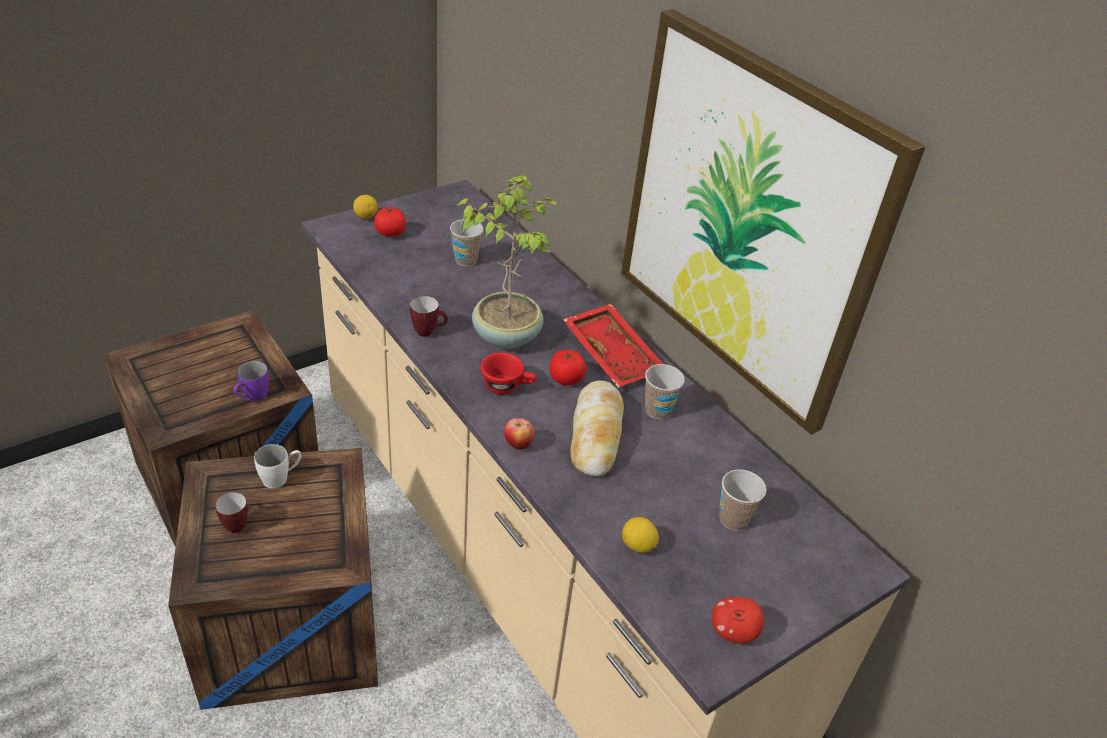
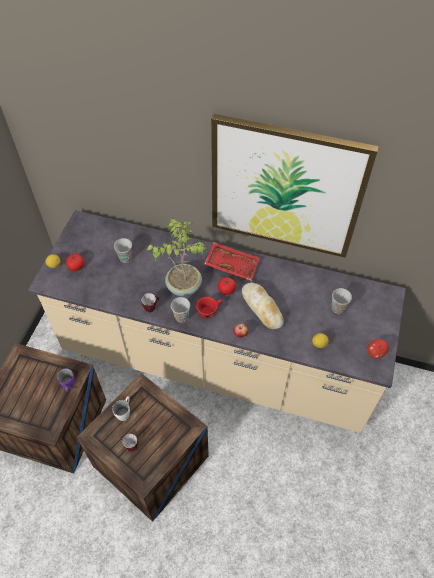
camera: 35 degrees left, 15 degrees up
cup [645,364,685,419] -> cup moved to [171,297,190,323]

